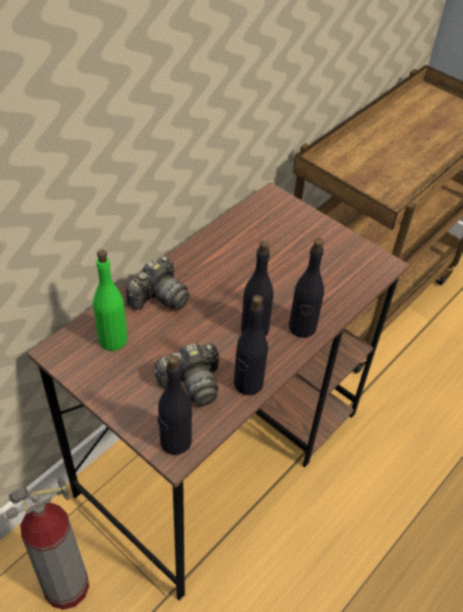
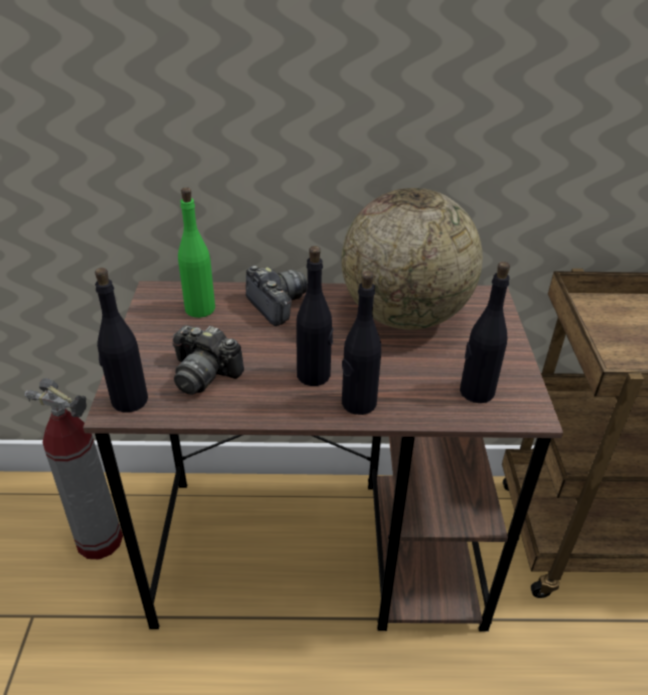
camera: 50 degrees right, 10 degrees down
camera [126,256,190,310] -> camera turned 120 degrees counterclockwise [246,265,307,326]
black bottle [234,295,268,395] -> black bottle moved to [460,262,510,403]
none -> globe [341,188,483,330]

